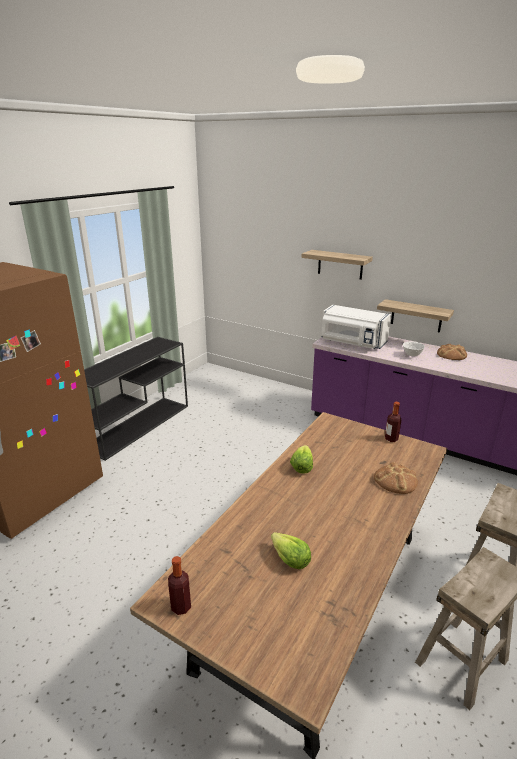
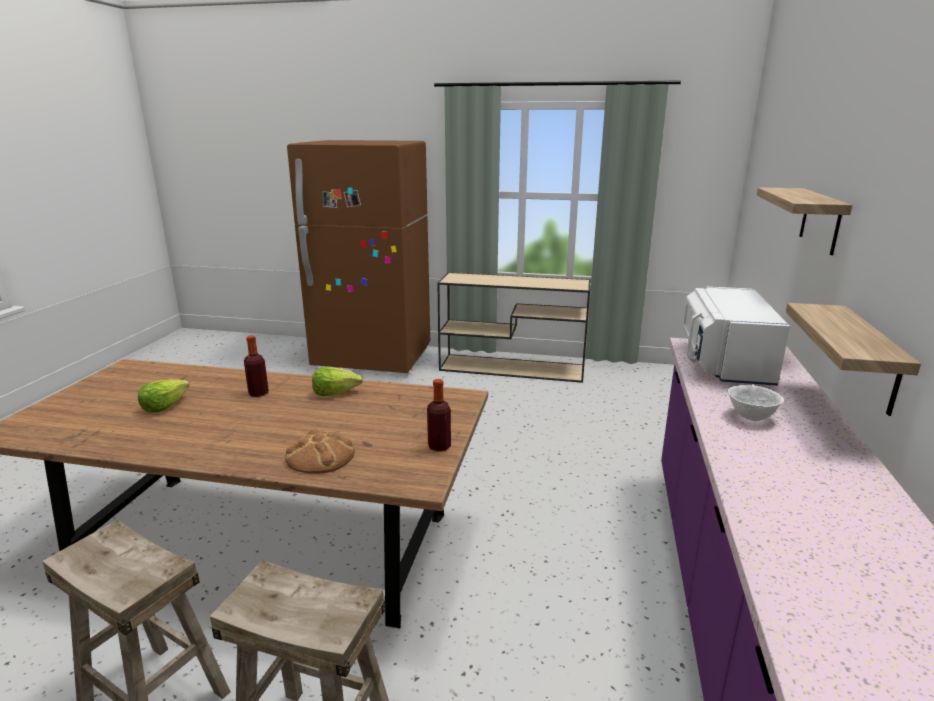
camera: 70 degrees right, 5 degrees down
black console table [84,337,188,461] -> beige console table [438,272,591,383]
bottle [168,556,191,615] -> bottle moved to [244,335,269,397]
bread [437,344,467,360] -> none

